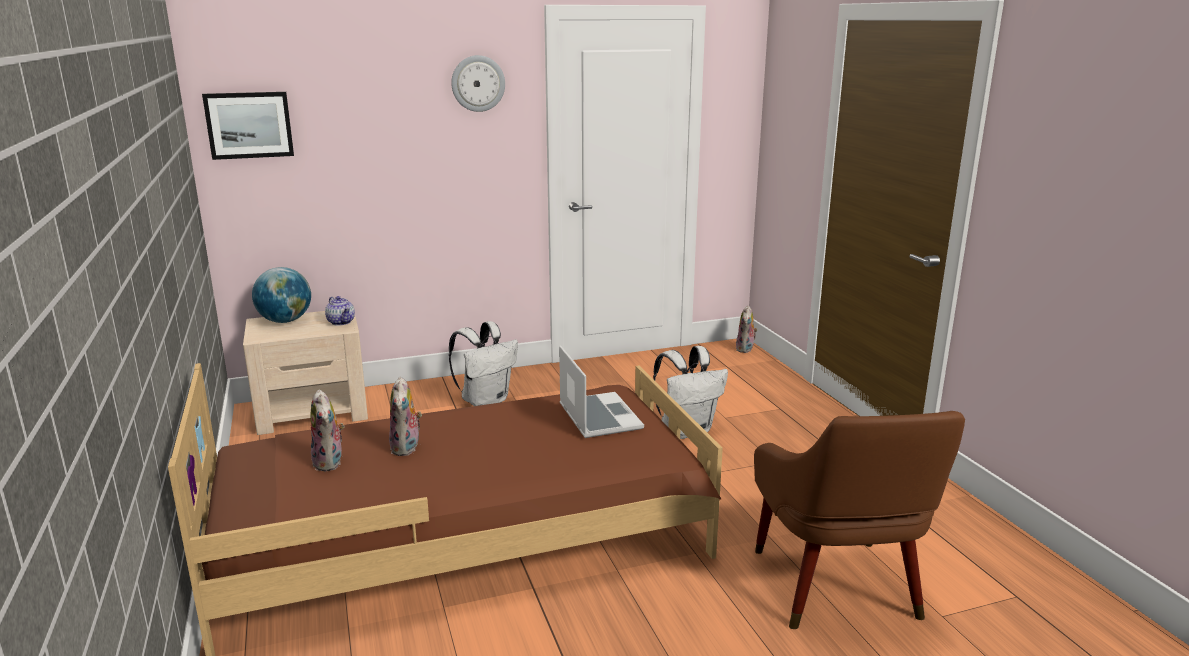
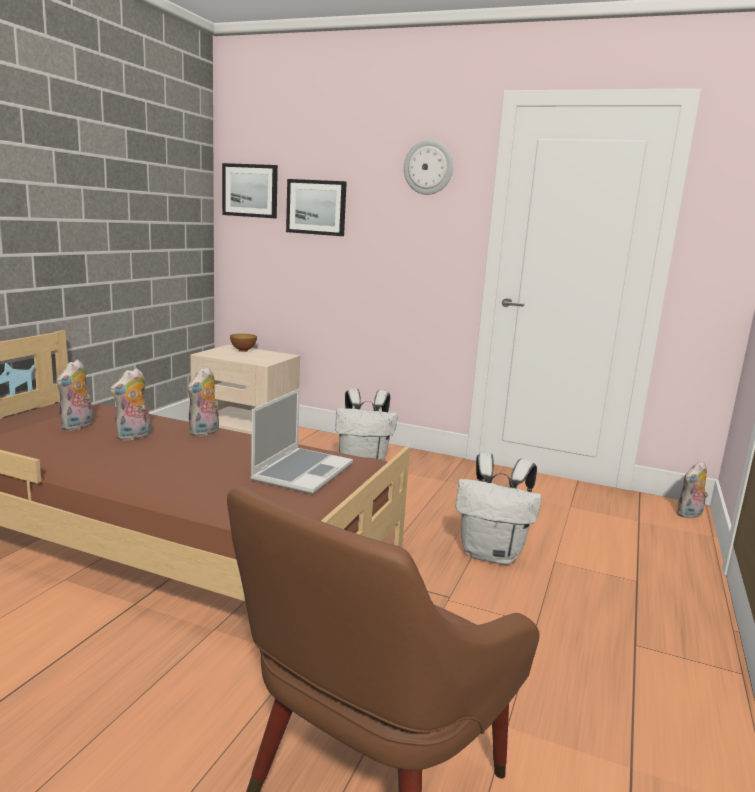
camera: 40 degrees right, 5 degrees down
globe [252,267,311,323] -> bowl [230,334,257,352]
teapot [325,296,355,326] -> none
none -> plush toy [188,366,219,437]
none -> picture [286,179,347,236]

